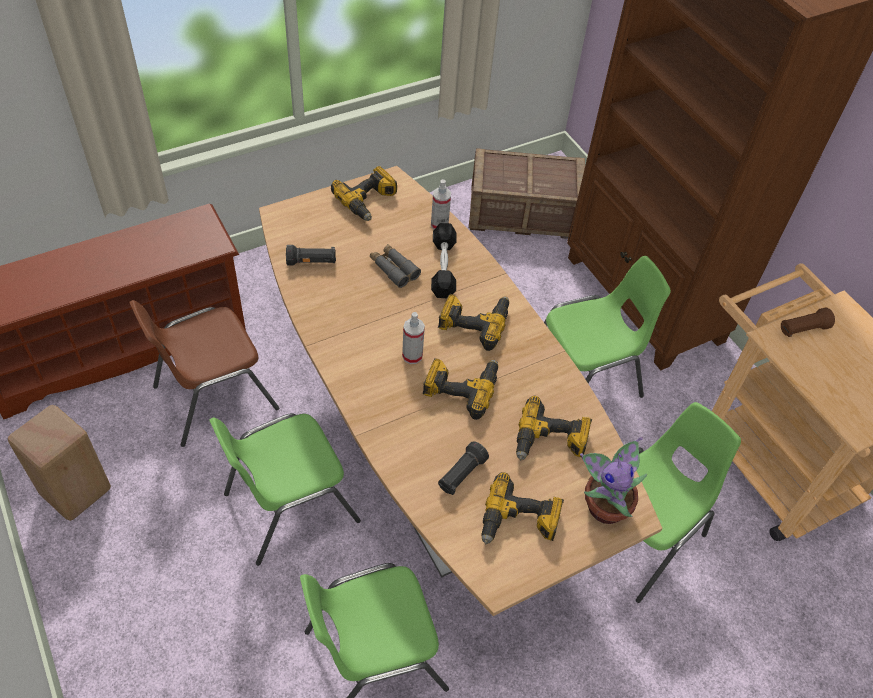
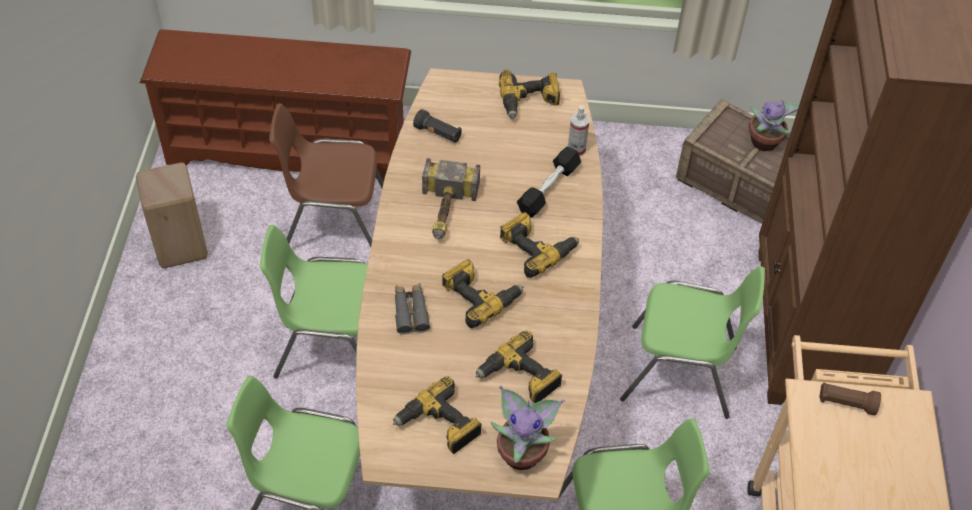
camera: 35 degrees right, 0 degrees up
grey binoculars [370,244,421,288] -> grey binoculars moved to [395,283,430,335]
spray bottle [402,312,425,364] -> none
black flashlight [438,441,489,495] -> none
none -> hammer [422,158,480,239]
none -> potted plant [748,100,799,151]

